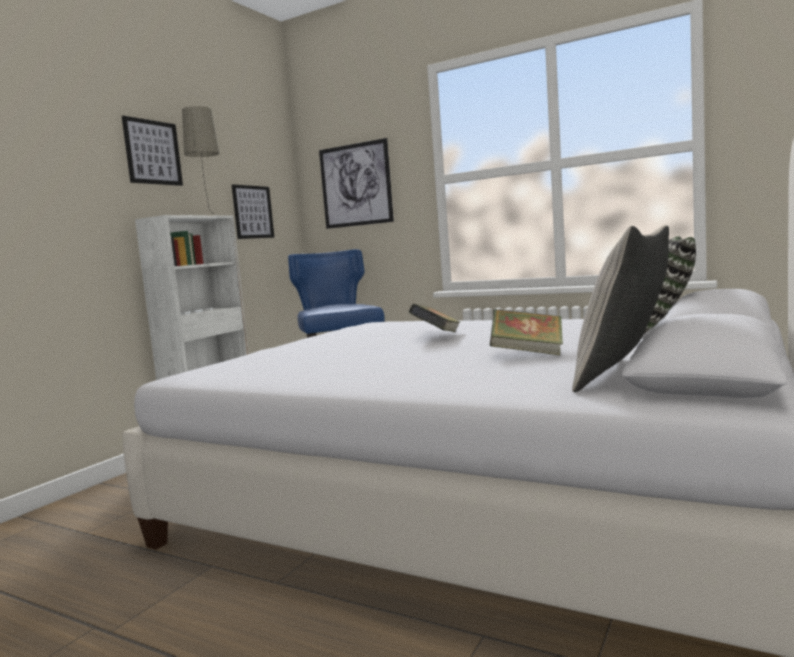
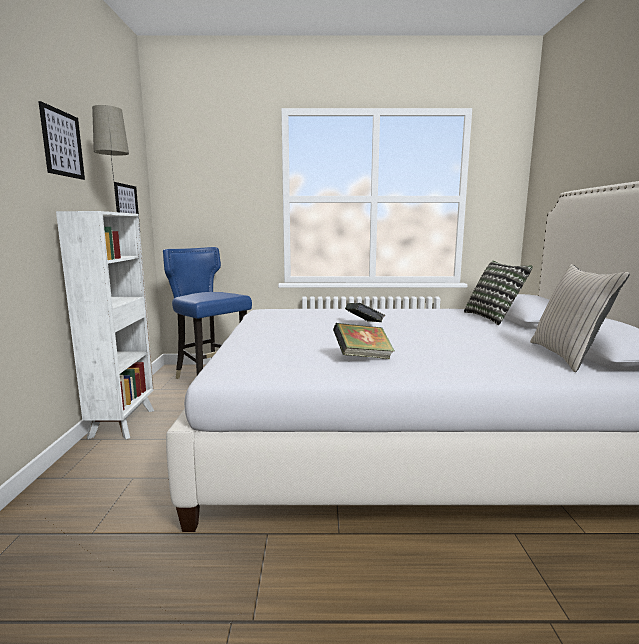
camera: 30 degrees left, 5 degrees up
picture [319,138,394,229] -> none
book [490,309,563,355] -> book moved to [333,323,395,359]

